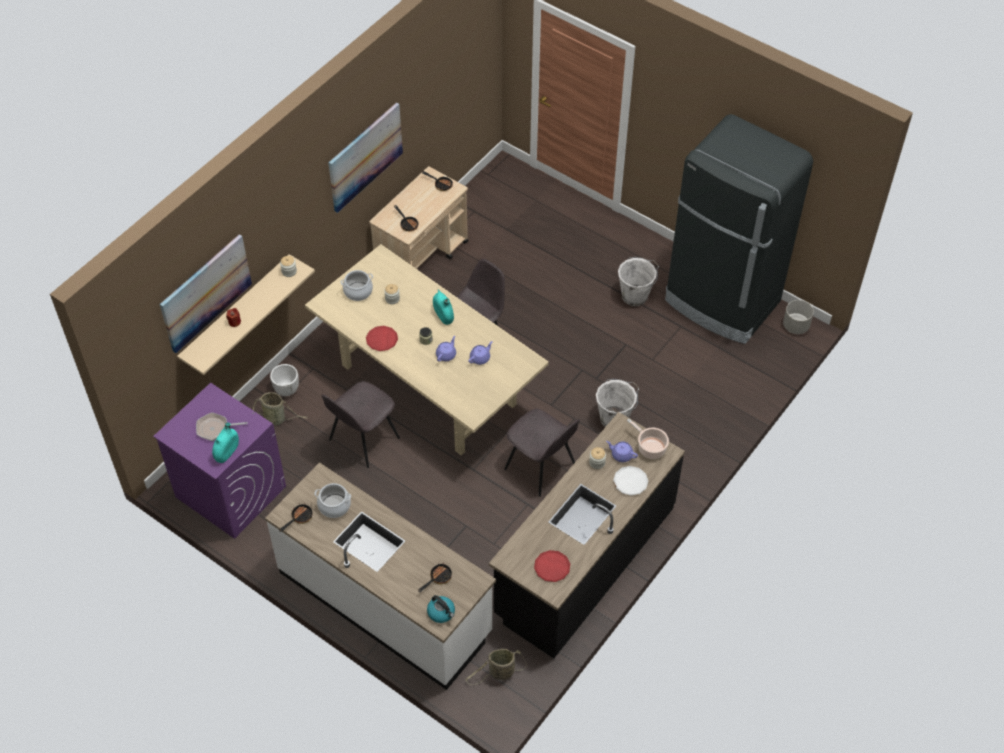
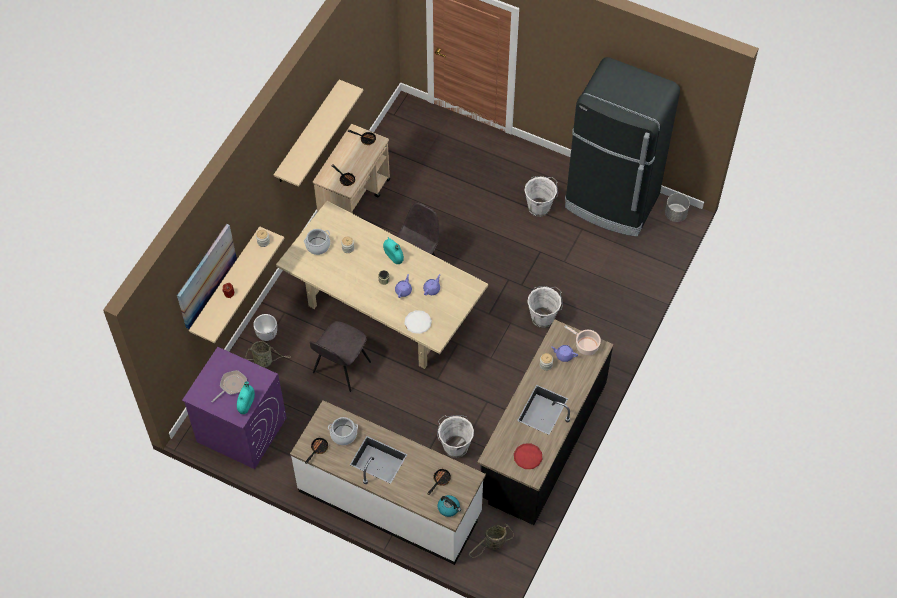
camera: 10 degrees left, 5 degrees up
frying pan [196,412,248,441] -> frying pan turned 150 degrees clockwise [211,370,247,402]
picture [328,103,403,213] -> beige shelf [274,80,363,187]
red plate [366,326,398,351] -> none
grey chair [504,409,580,497] -> none
white plate [613,466,648,496] -> white plate moved to [404,310,432,334]
none -> white bucket [437,415,474,458]

